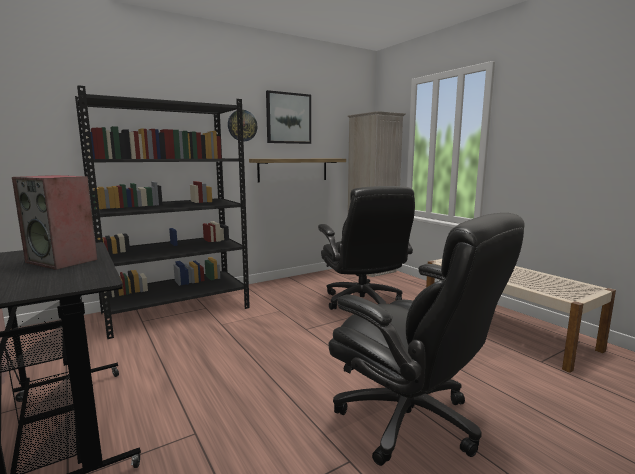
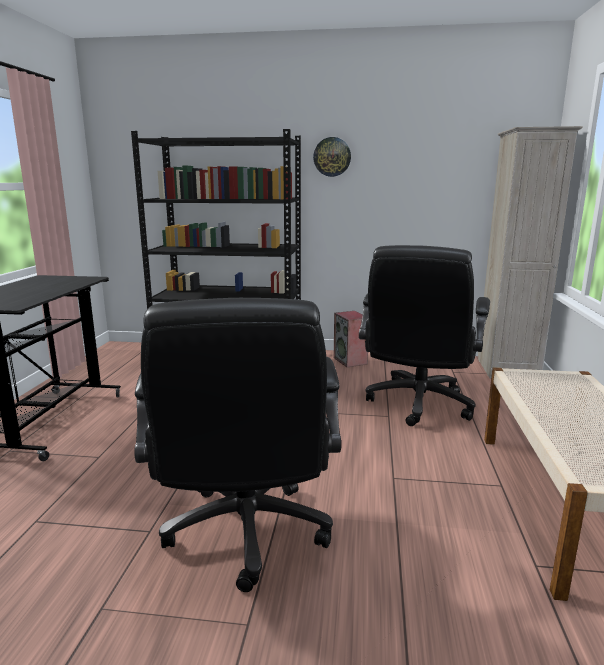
camera: 40 degrees right, 5 degrees up
speaker [12,175,98,270] -> speaker moved to [333,311,368,367]
shelf [249,159,346,182] -> none
picture [266,90,311,144] -> none

